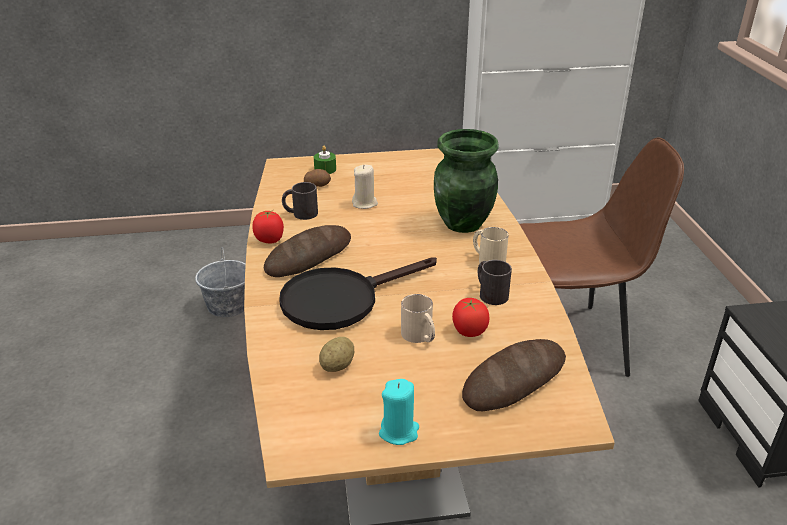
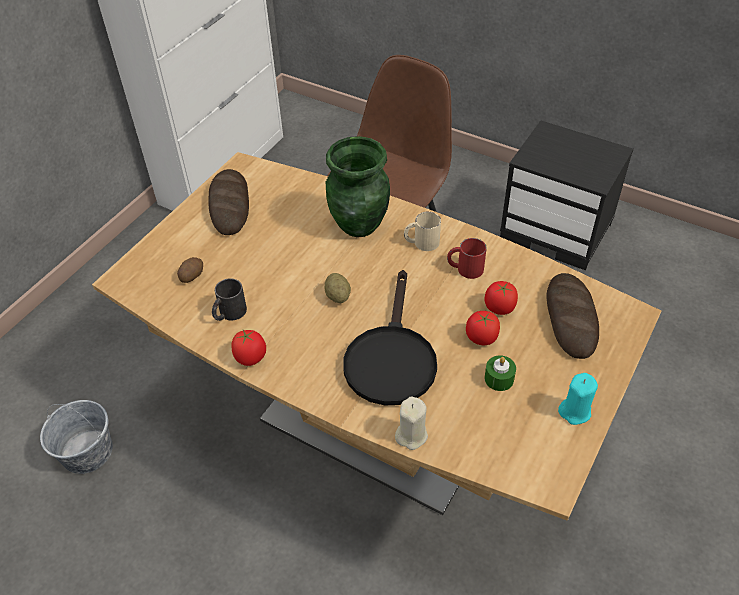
camera: 50 degrees left, 15 degrees up
bread [264,225,351,277] -> bread moved to [208,169,249,235]
green candle [314,145,336,174] -> green candle moved to [485,355,516,391]
potato [319,337,354,372] -> potato moved to [325,273,351,303]
beige candle [352,165,378,209] -> beige candle moved to [395,397,428,450]
beige mug [401,294,435,343] -> tomato [466,311,500,345]
black mug [478,260,512,305] -> red mug [447,238,487,279]

